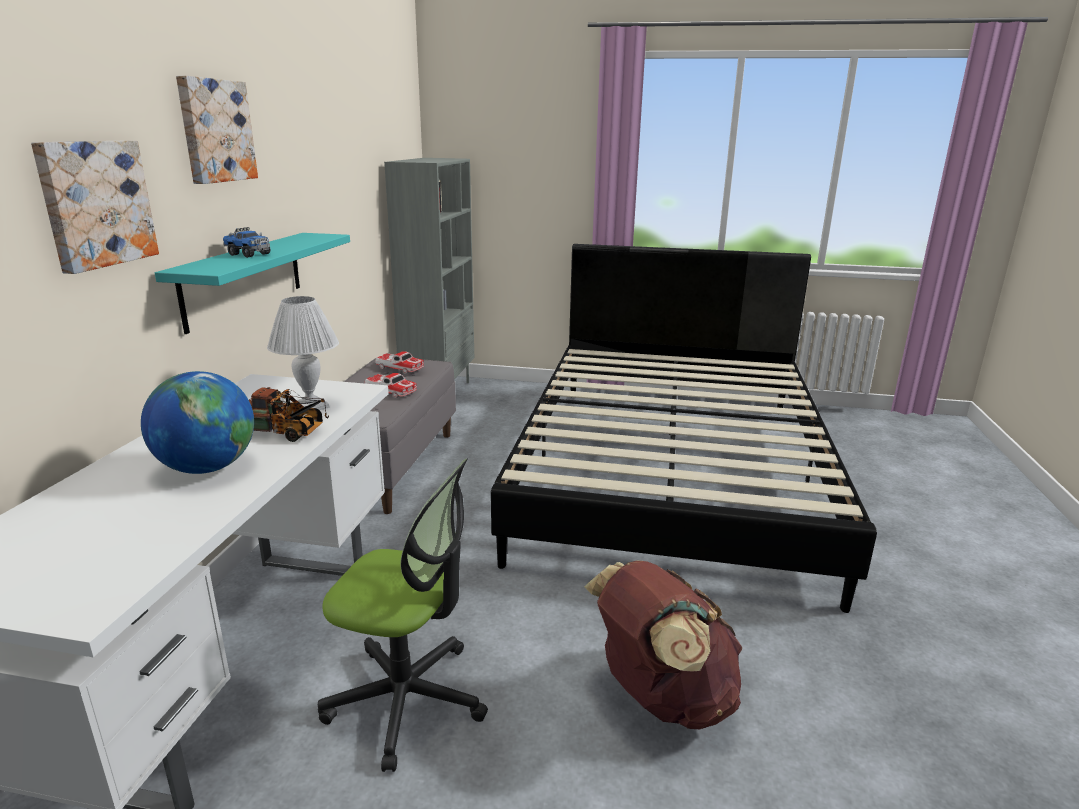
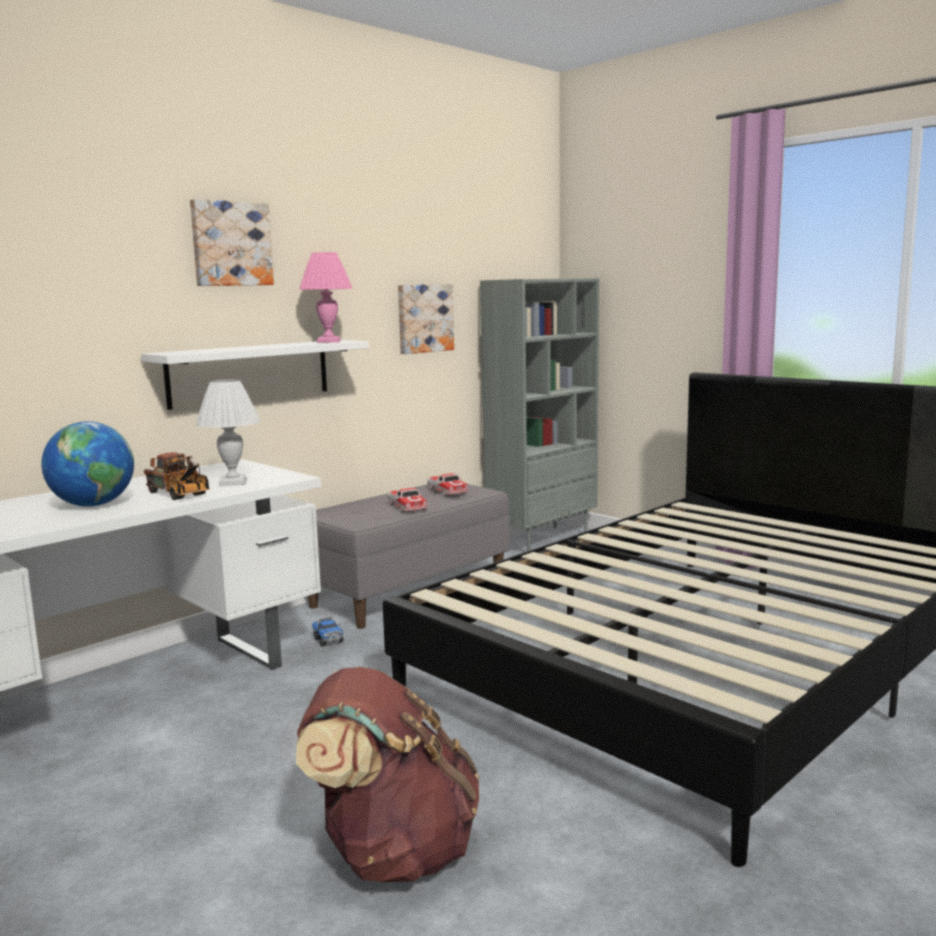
camera: 35 degrees right, 10 degrees down
picture [31,141,159,274] -> picture moved to [398,284,454,354]
turquoise shelf [155,233,350,334] -> white shelf [141,340,369,410]
toy truck [223,227,270,258] -> toy truck moved to [312,617,344,646]
office chair [318,458,488,772] -> none
none -> pink table lamp [299,252,353,343]

